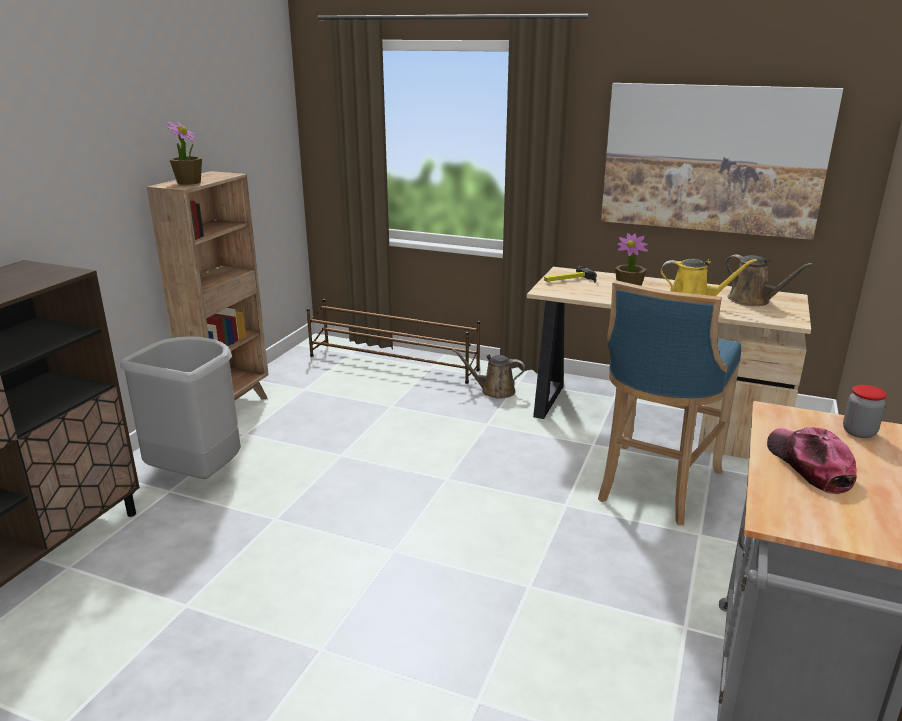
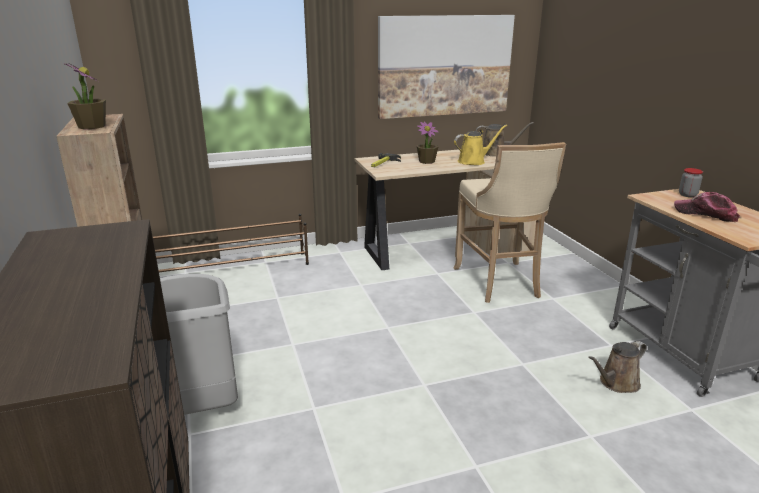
camera: 40 degrees left, 0 degrees up
brown watering can [452,349,525,399] -> brown watering can moved to [588,341,647,393]
blue stool [598,280,741,525] -> beige stool [454,142,566,303]

